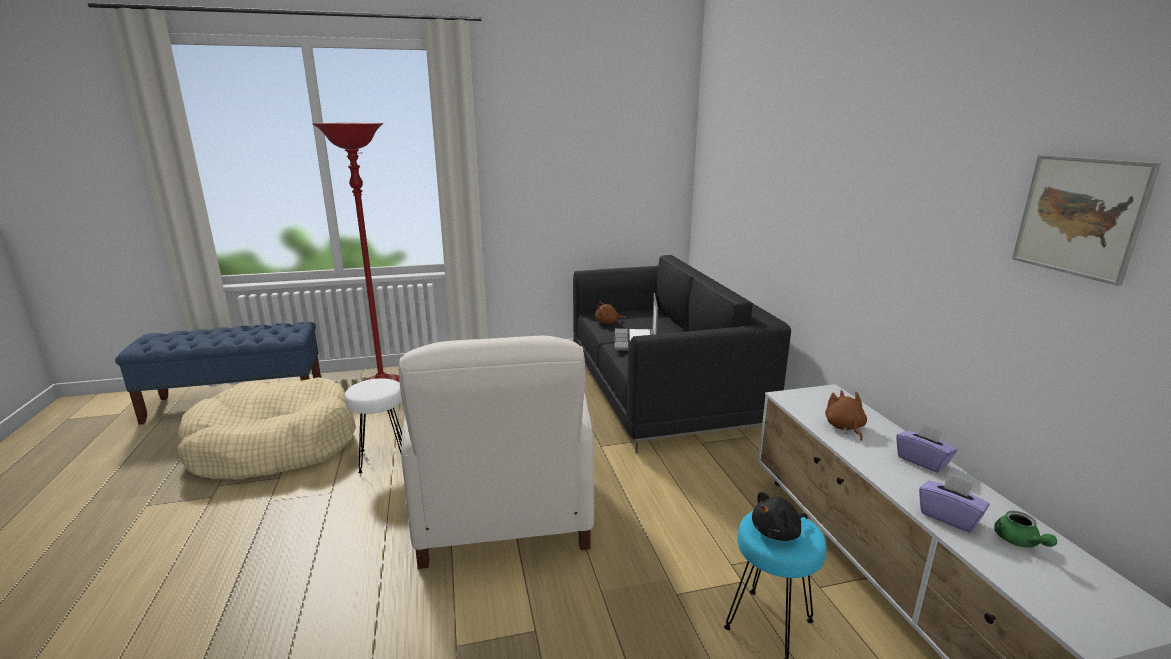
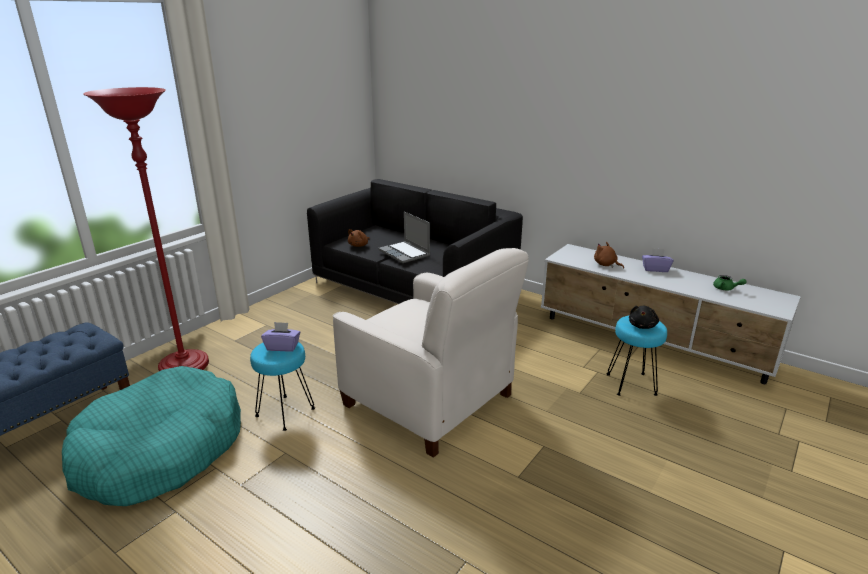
camera: 40 degrees left, 5 degrees up
beige dog bed [177,377,356,480] -> turquoise dog bed [62,366,241,506]
white stool [345,378,402,473] -> turquoise stool [250,342,315,431]
purple tissue box [919,473,989,533] -> purple tissue box moved to [261,322,300,352]
picture [1012,155,1161,286] -> none

